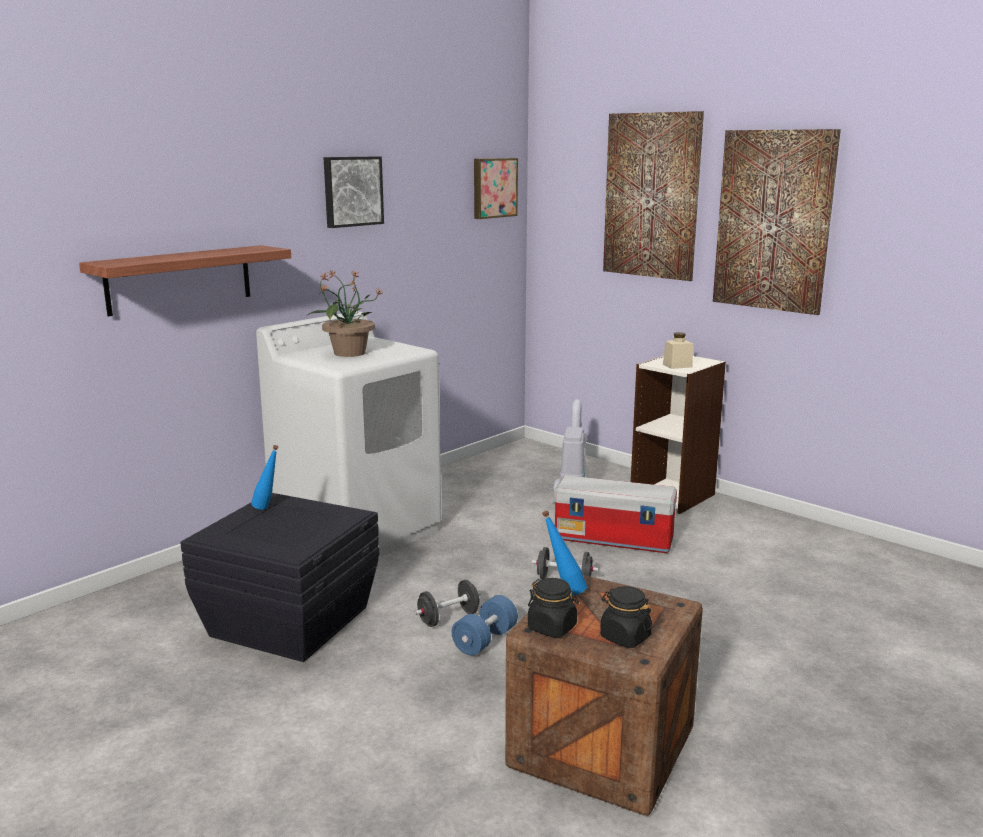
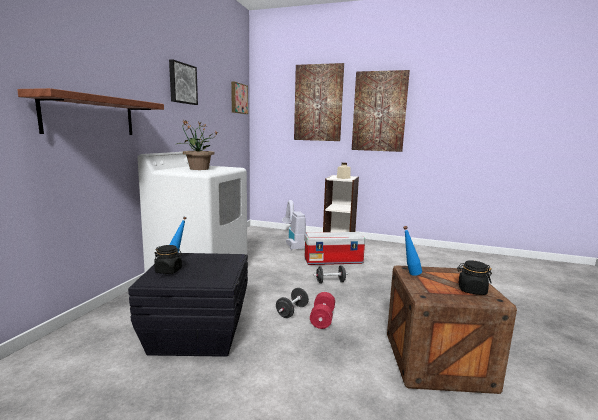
camera: 25 degrees left, 5 degrees down
blue dumbbell [452,595,518,656] -> red dumbbell [310,292,335,329]
black jar [528,578,579,638] -> black jar moved to [154,245,182,274]

